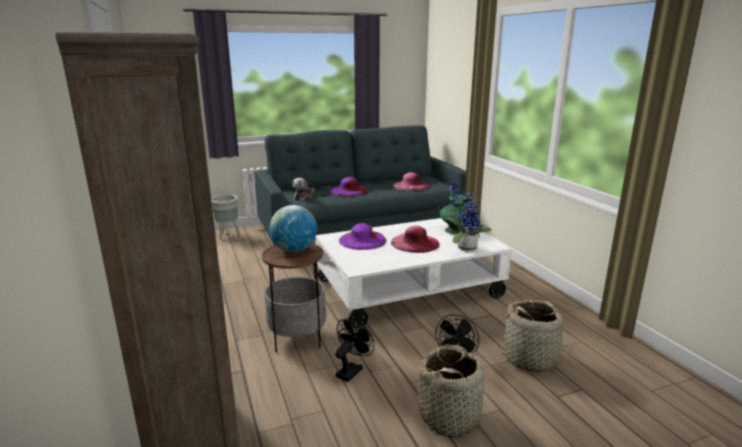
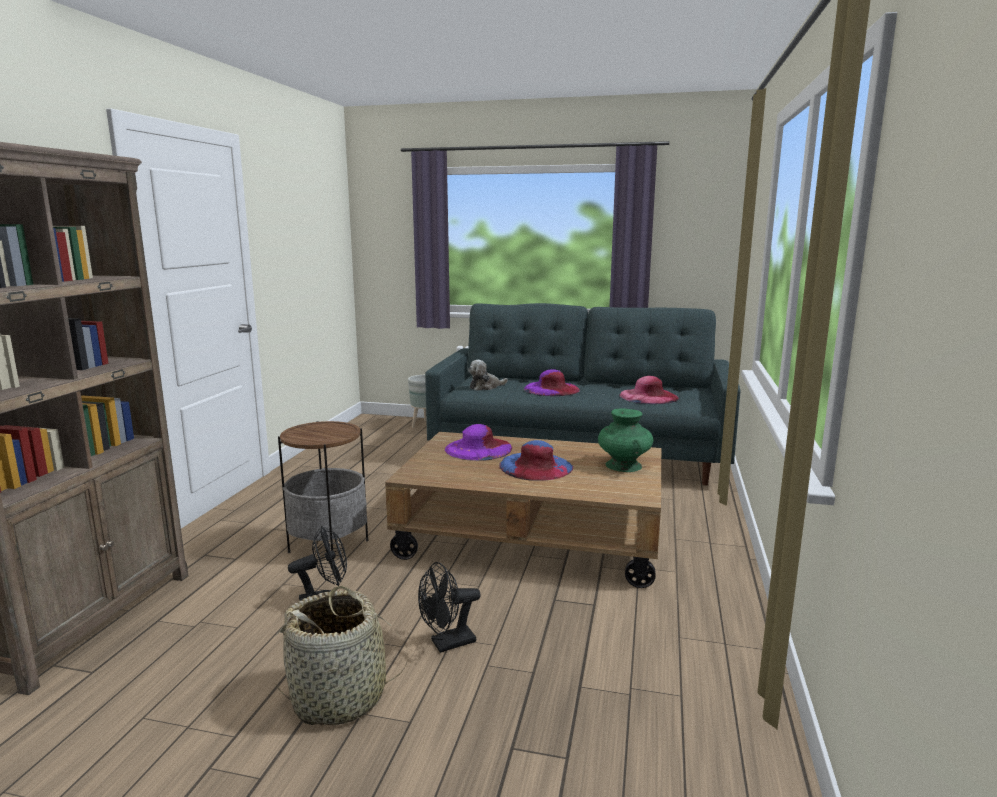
camera: 35 degrees right, 5 degrees down
globe [269,205,317,252] -> none
white coffee table [315,218,512,328] -> brown coffee table [385,432,661,588]
pink hat [391,226,440,253] -> blue hat [499,440,573,481]
potted plant [445,183,491,251] -> none
basket [498,297,577,372] -> none

